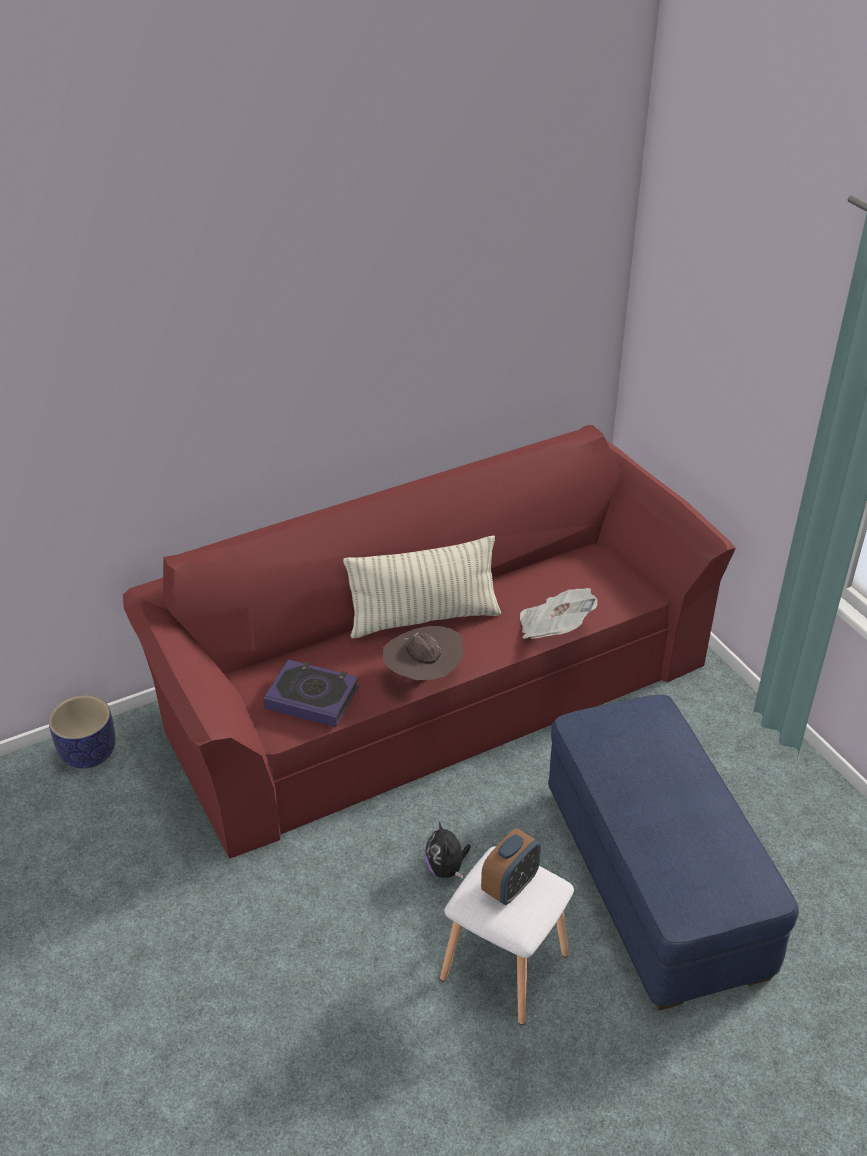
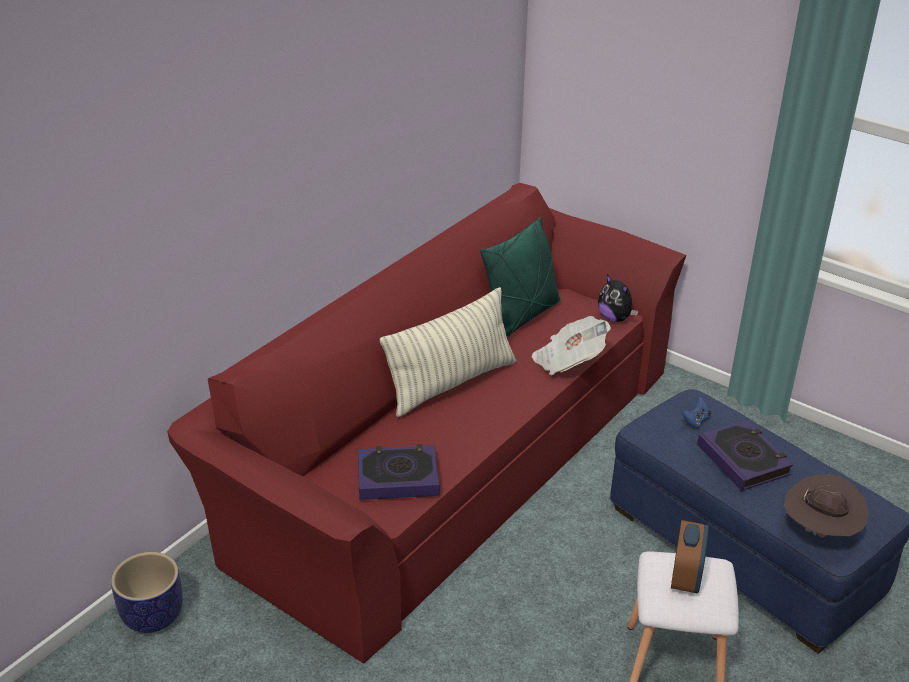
camera: 25 degrees left, 5 degrees down
brown hat [383,626,463,680] -> brown hat moved to [784,474,869,538]
plush toy [425,820,471,878] -> plush toy moved to [598,274,638,322]
none -> green pillow [480,217,561,337]
none -> blue game controller [682,397,711,429]
none -> book [697,420,793,491]

